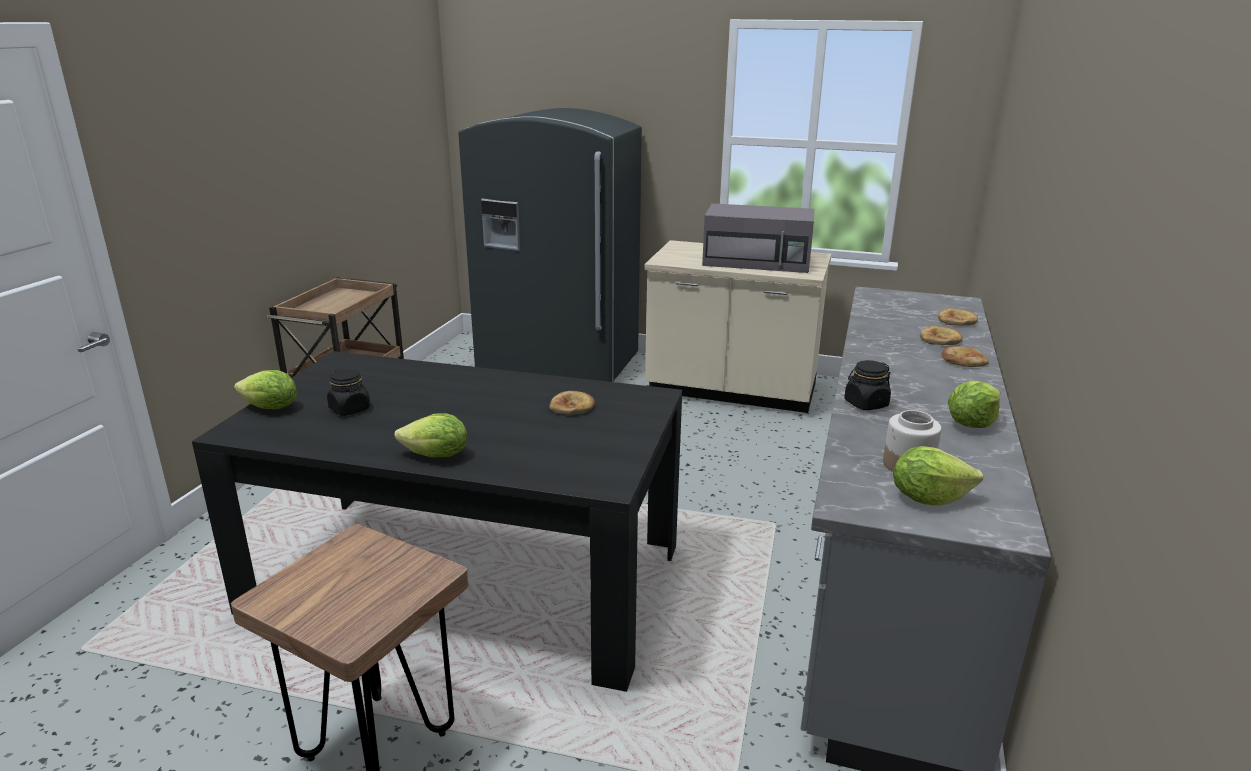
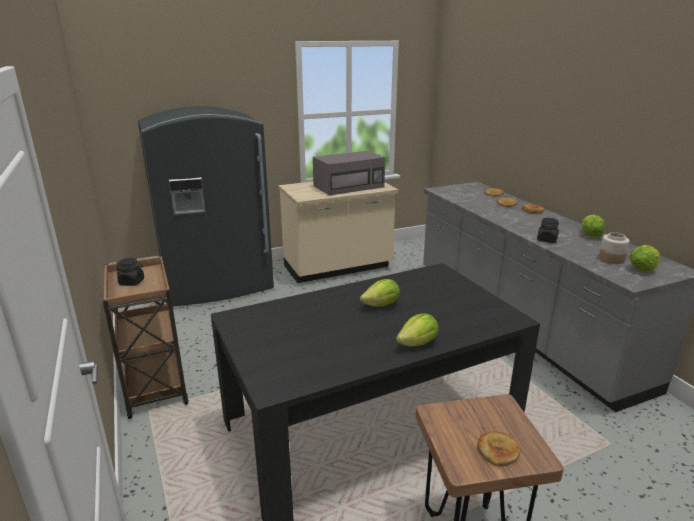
camera: 40 degrees left, 0 degrees up
lettuce [234,370,297,409] -> lettuce moved to [360,279,400,306]
black jar [327,369,370,416] -> black jar moved to [116,258,144,286]
bread [549,391,595,415] -> bread moved to [477,431,521,467]

